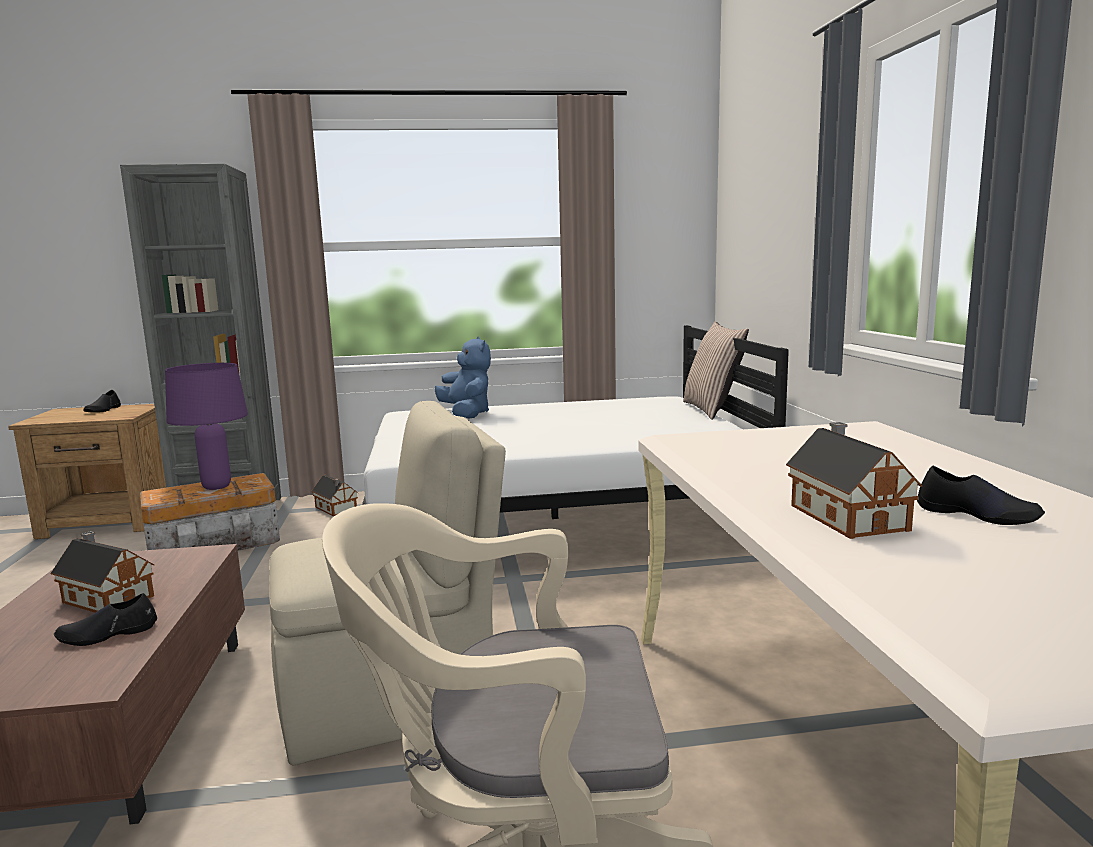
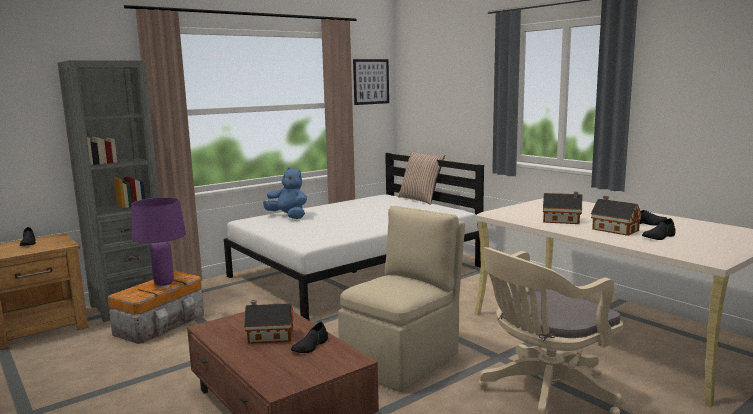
camera: 30 degrees left, 0 degrees up
toy house [311,475,359,516] -> toy house moved to [543,192,583,224]
none -> picture [353,59,389,105]
none -> black shoe [642,218,676,240]

